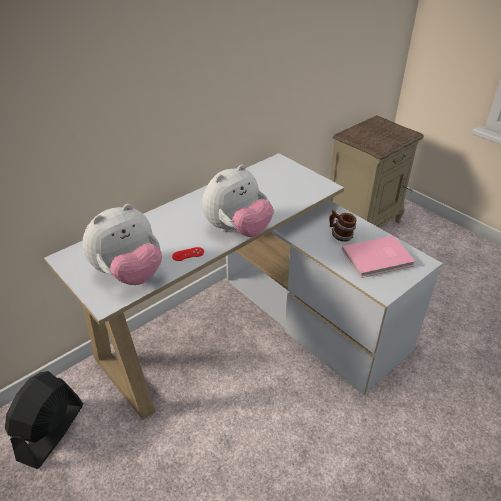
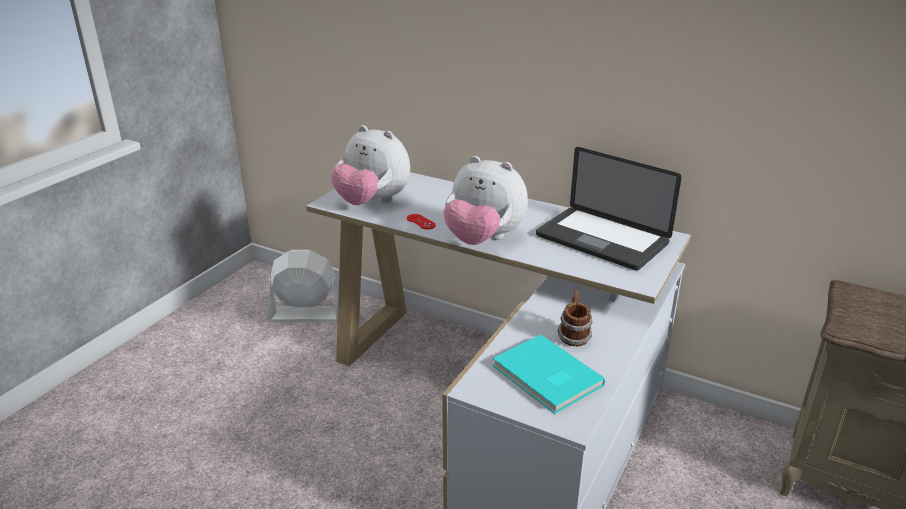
camera: 70 degrees right, 10 degrees down
black fan [5,371,83,469] -> white fan [267,250,339,322]
pink book [342,236,416,278] -> turquoise book [492,335,605,414]
none -> laptop [536,147,682,271]

